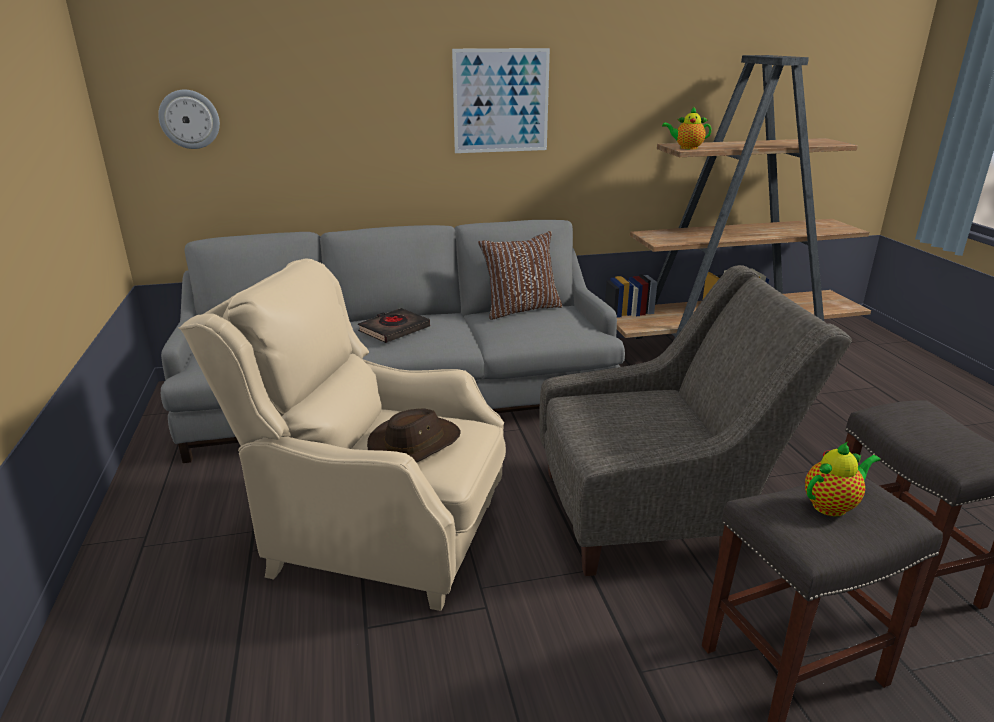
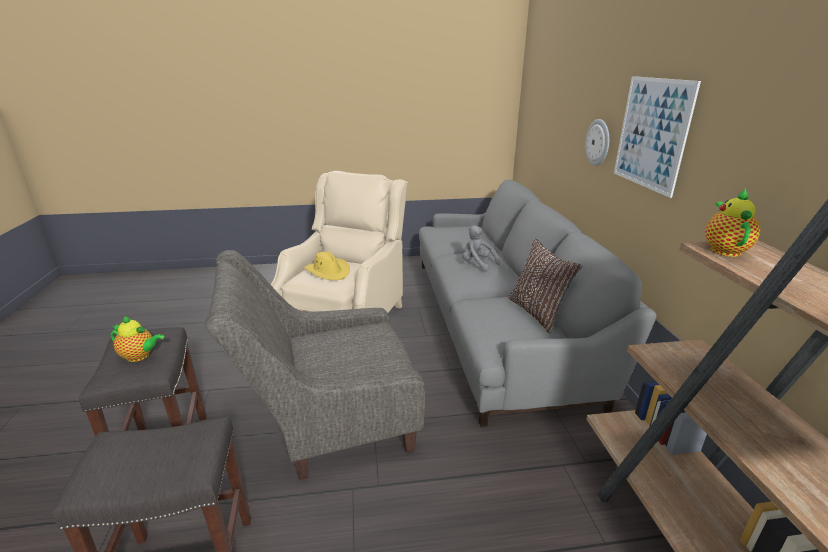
camera: 95 degrees right, 0 degrees up
wall clock [158,90,220,149] -> wall clock moved to [585,119,609,166]
black book [358,308,430,343] -> grey plush toy [462,225,501,271]
brown hat [367,408,461,463] -> yellow hat [304,252,350,280]
grey armchair [539,265,852,576] -> grey armchair turned 75 degrees clockwise [205,250,425,480]
teapot [805,442,881,516] -> teapot turned 60 degrees counterclockwise [111,316,164,362]

